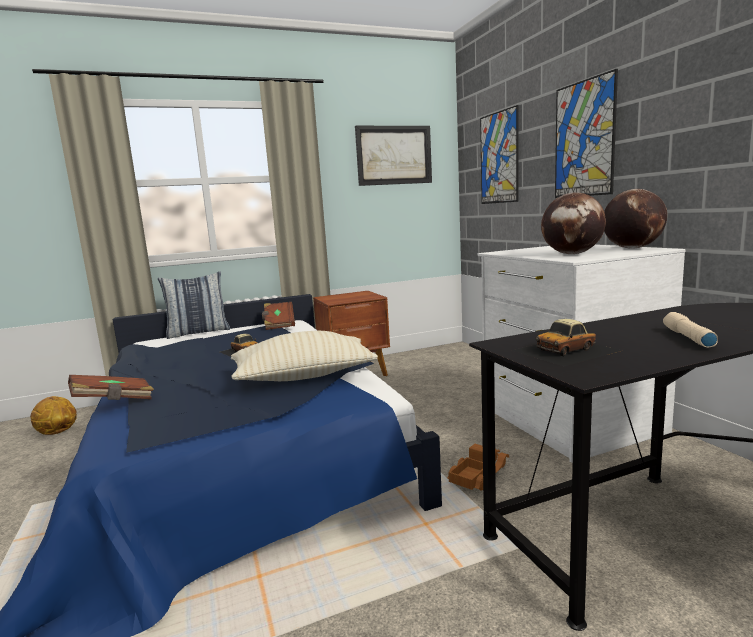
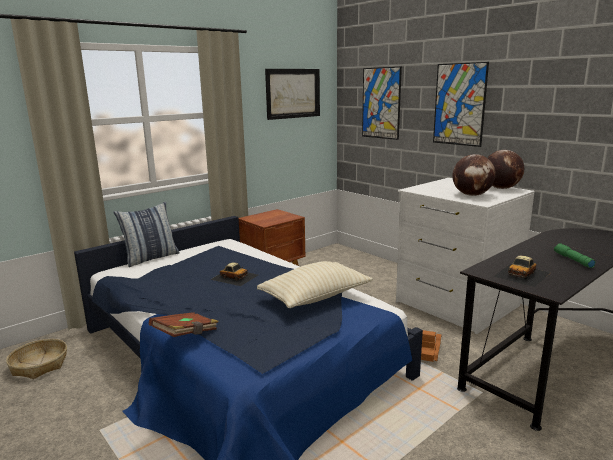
camera: 20 degrees left, 5 degrees up
basketball [30,396,77,435] -> basket [6,339,67,379]
brown book [262,302,295,330] -> none
beige flashlight [663,312,718,347] -> green flashlight [554,243,596,268]

